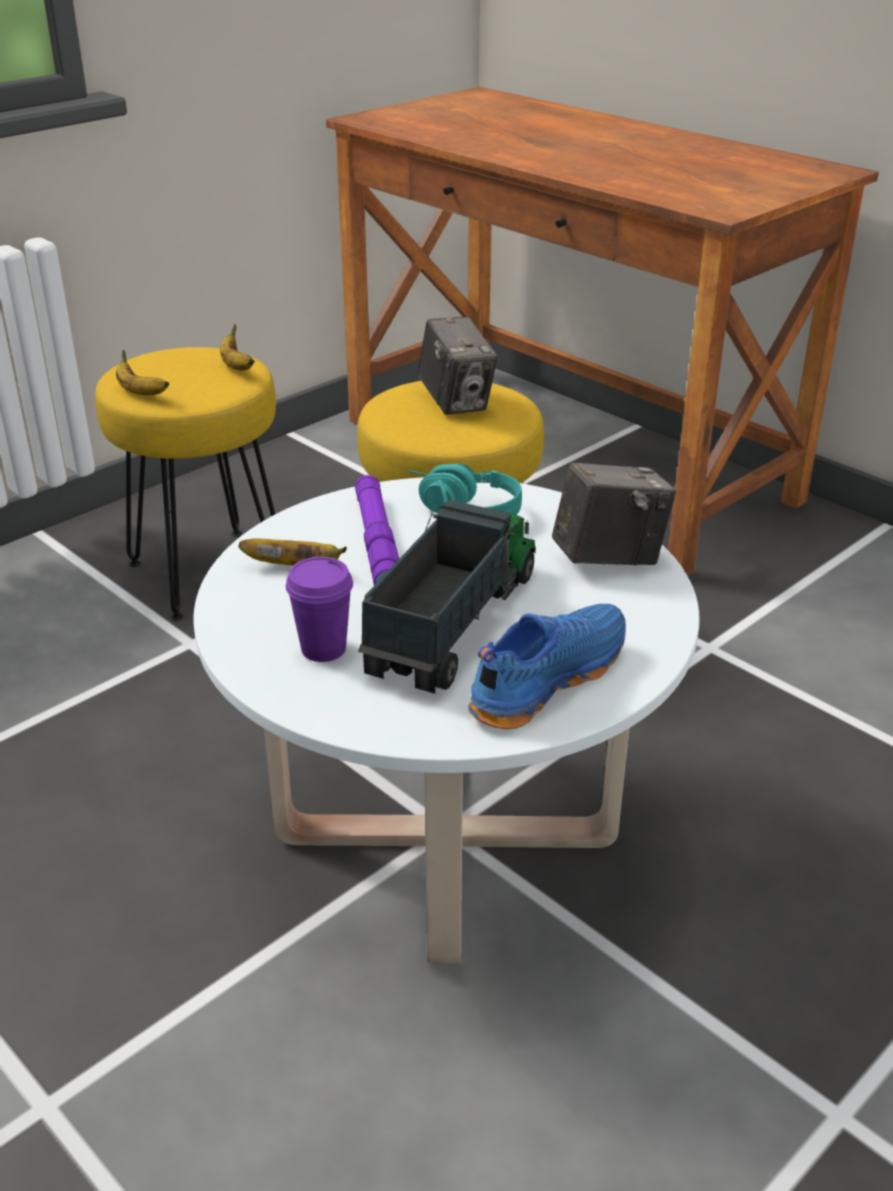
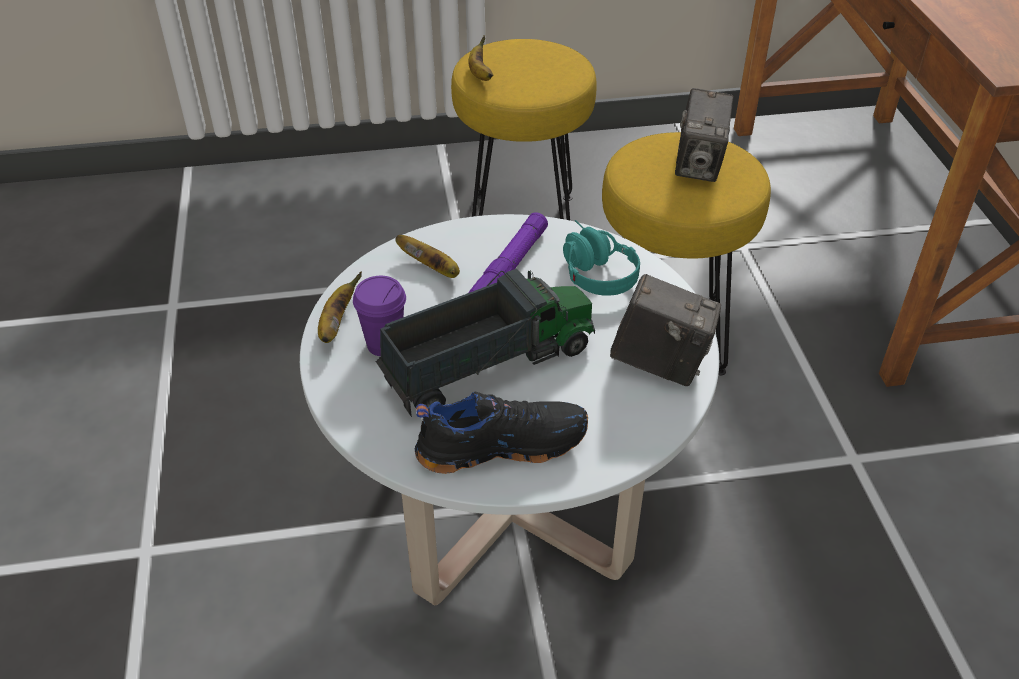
camera: 35 degrees right, 10 degrees up
banana [220,324,255,370] -> banana moved to [318,272,362,343]
blue shoe [468,604,626,729] -> black shoe [415,392,588,474]

